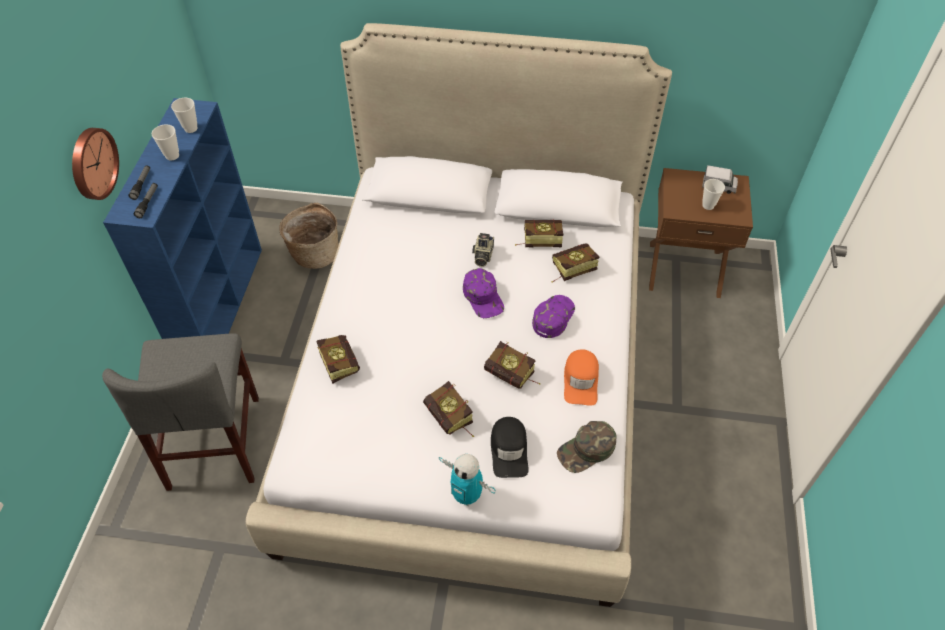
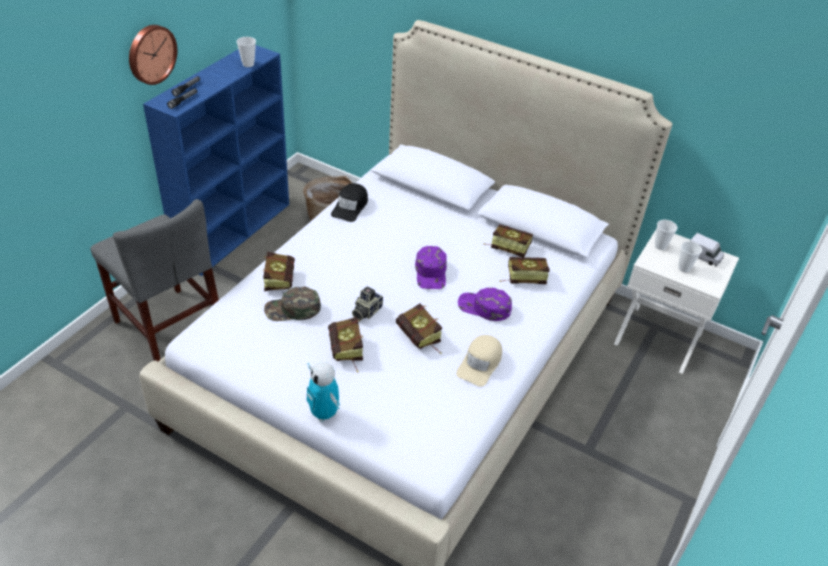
camera: 20 degrees right, 10 degrees down
grey chair [102,333,259,491] -> grey chair turned 60 degrees counterclockwise [90,199,219,361]
cup [152,124,179,161] -> cup moved to [655,220,678,250]
camera [472,233,494,267] -> camera moved to [352,286,383,321]
black cap [491,417,529,478] -> black cap moved to [331,183,368,222]
purple cap [532,295,575,338] -> purple cap turned 120 degrees counterclockwise [458,288,512,321]
green cap [557,421,617,473] -> green cap moved to [264,287,321,321]
orange cap [564,349,599,406] -> beige cap [456,335,502,387]
brown nightstand [649,168,753,298] -> white nightstand [614,228,739,374]

